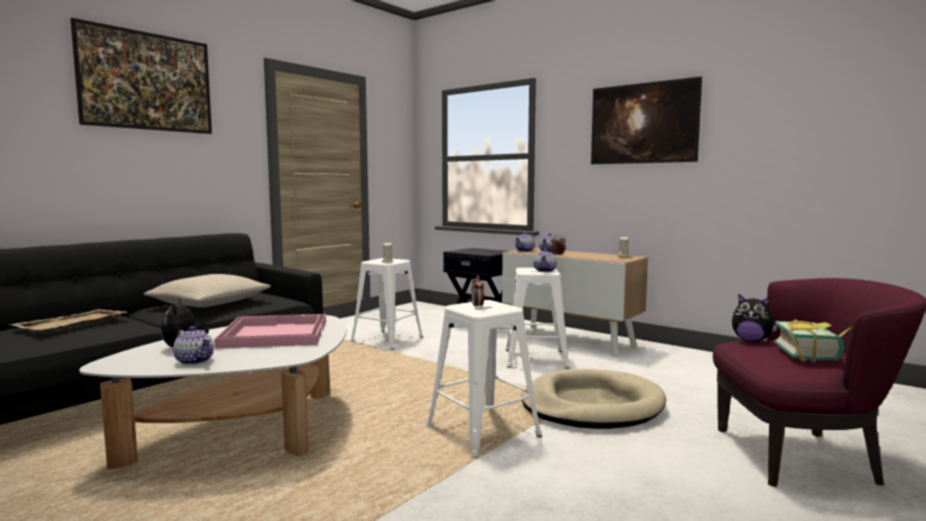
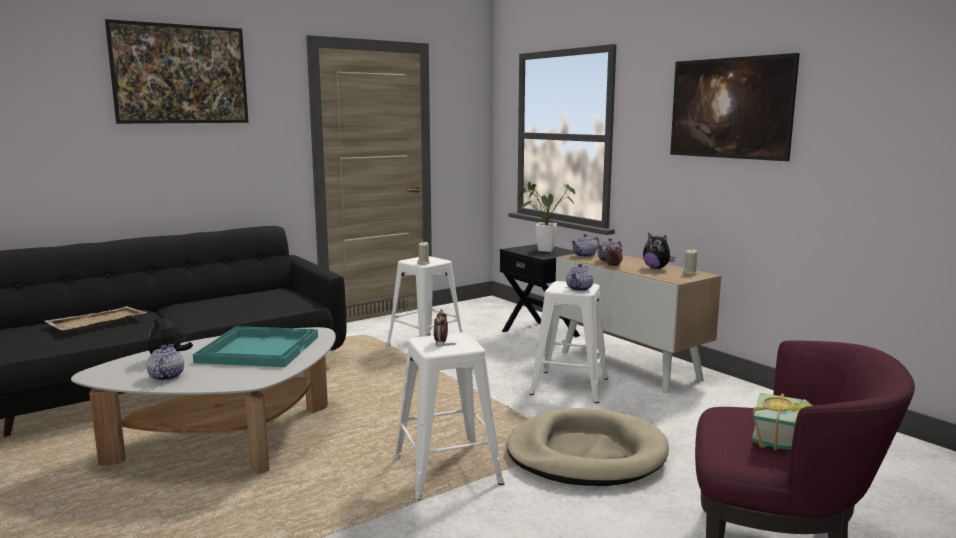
camera: 15 degrees right, 5 degrees up
beige pillow [144,274,271,307] -> none
teapot [173,326,214,365] -> teapot turned 150 degrees counterclockwise [146,344,184,381]
pink tray [214,314,326,349] -> turquoise tray [193,326,318,367]
plush toy [732,294,778,342] -> plush toy moved to [643,232,675,269]
none -> potted plant [517,182,575,252]

